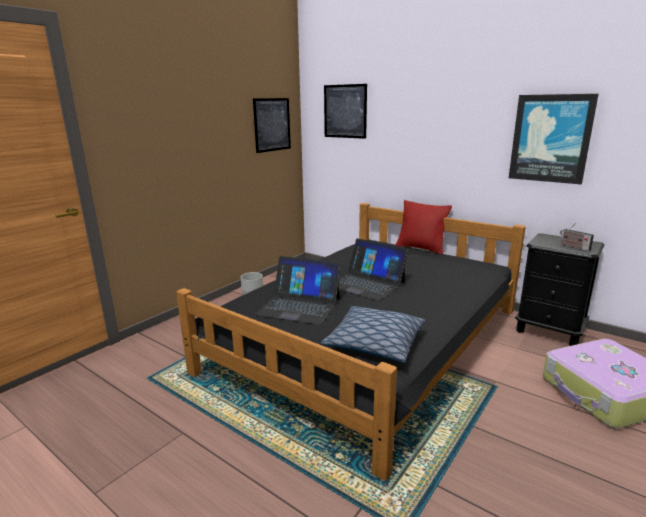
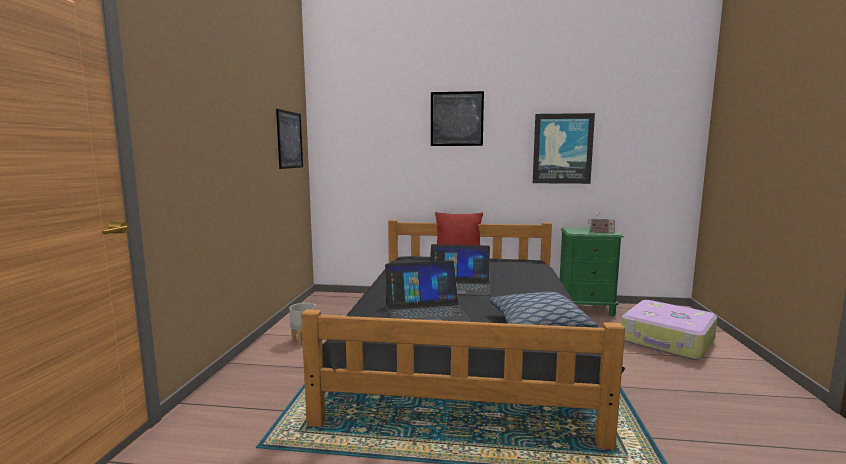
camera: 30 degrees left, 10 degrees down
picture [324,84,367,139] -> picture moved to [431,91,484,146]
black nightstand [515,233,605,346] -> green nightstand [560,227,624,316]

